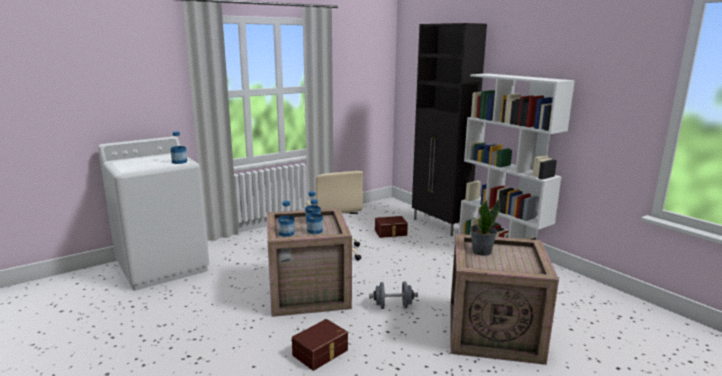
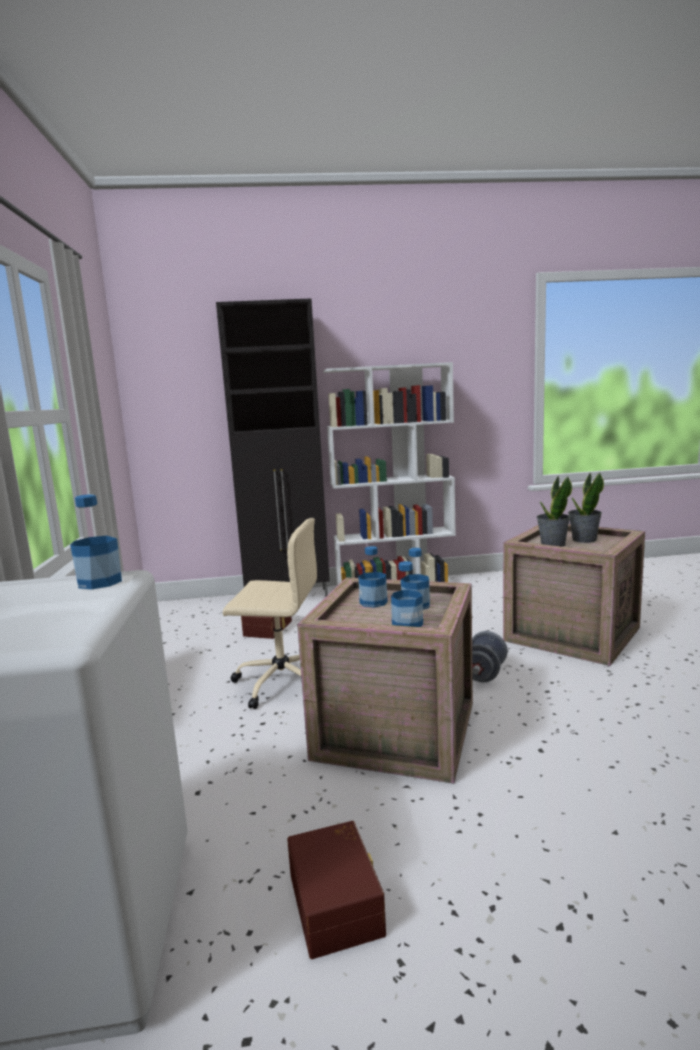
camera: 60 degrees left, 5 degrees down
brown storage box [292,319,348,371] -> brown storage box moved to [287,821,386,959]
none -> potted plant [568,473,604,543]

